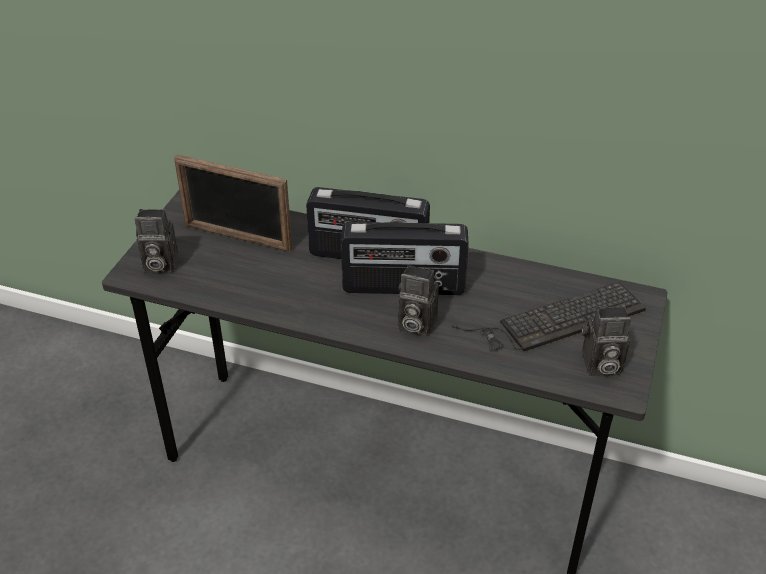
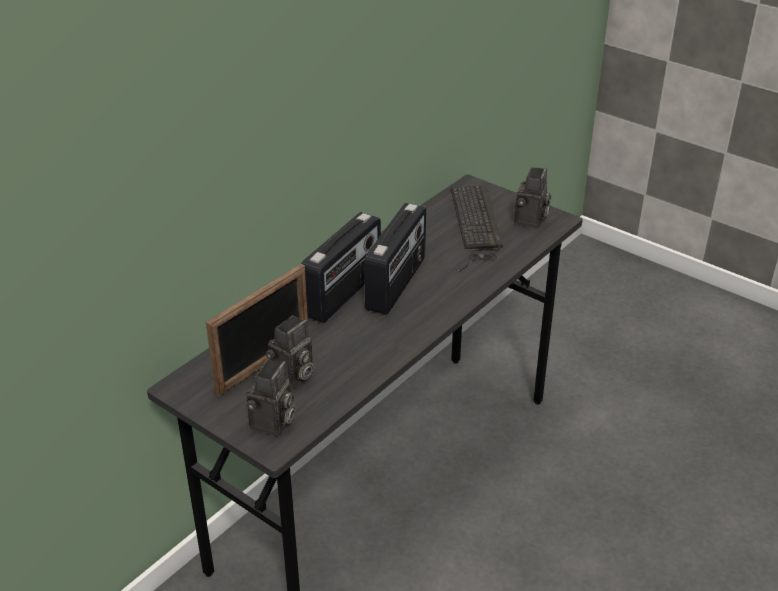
camera: 70 degrees left, 5 degrees down
camera [398,265,439,337] -> camera moved to [266,315,314,389]

